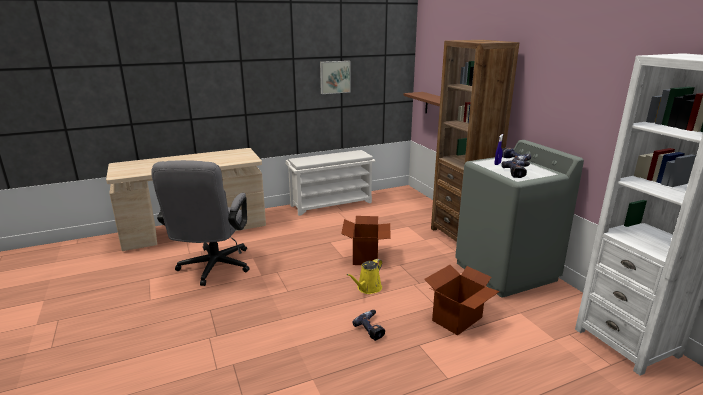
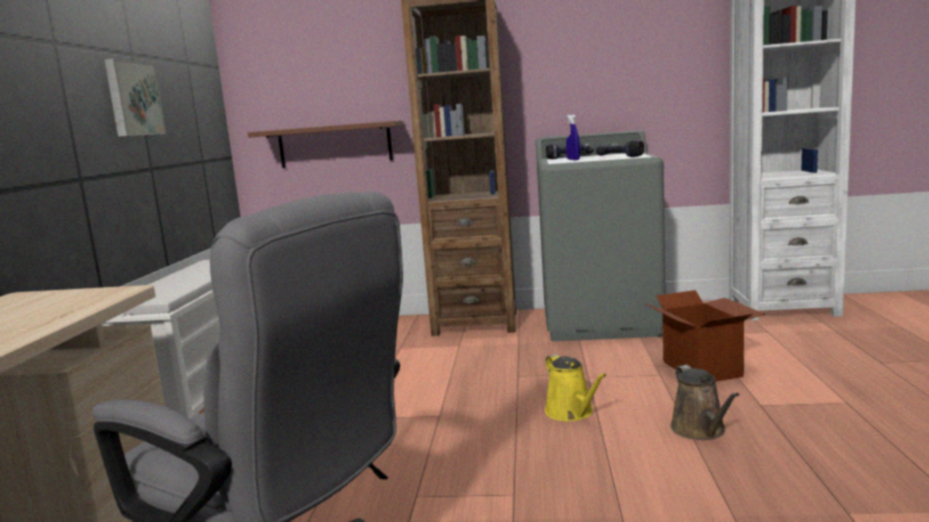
camera: 60 degrees left, 10 degrees down
cardboard box [341,216,391,265] -> none
power drill [352,310,385,341] -> brown watering can [670,365,740,440]

